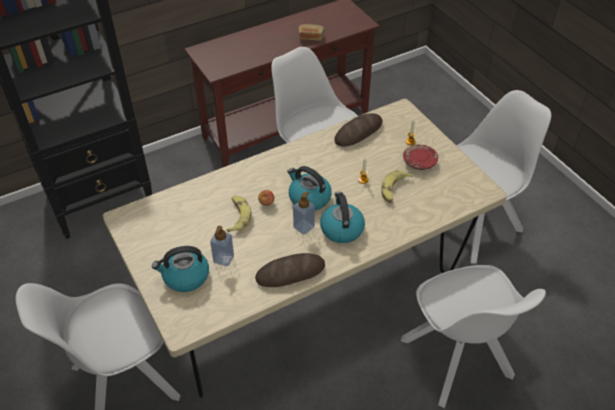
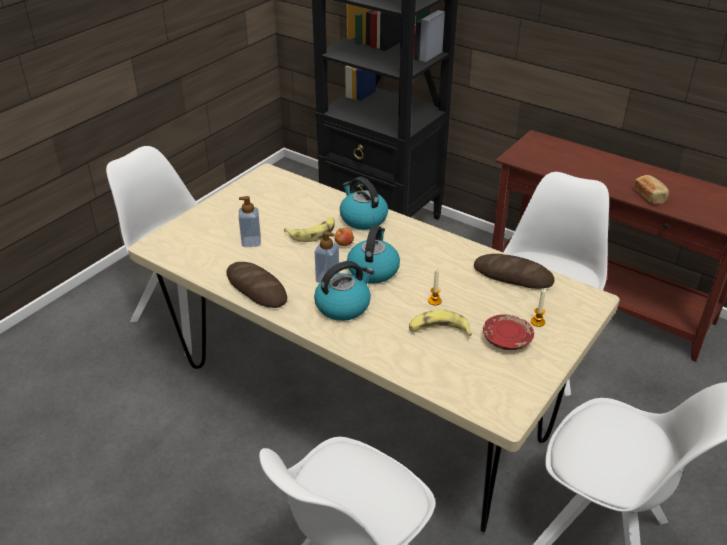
camera: 65 degrees right, 10 degrees down
kettle [152,246,209,292] -> kettle moved to [340,177,388,230]

